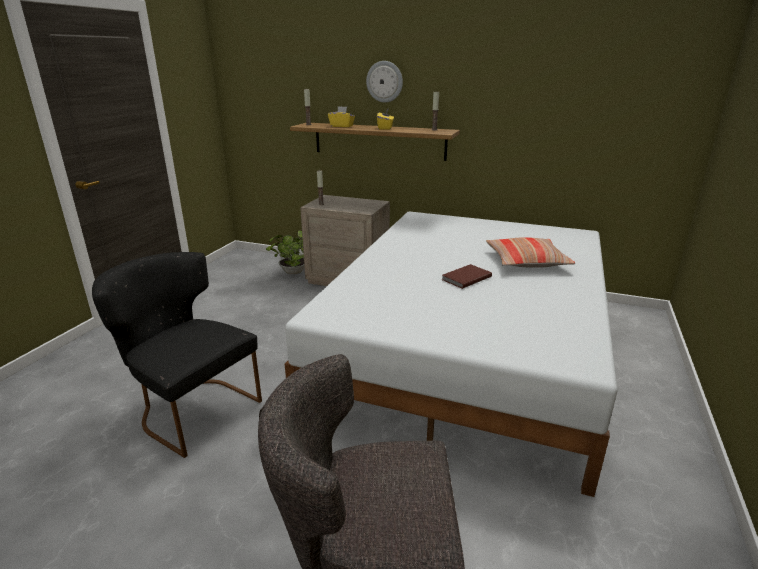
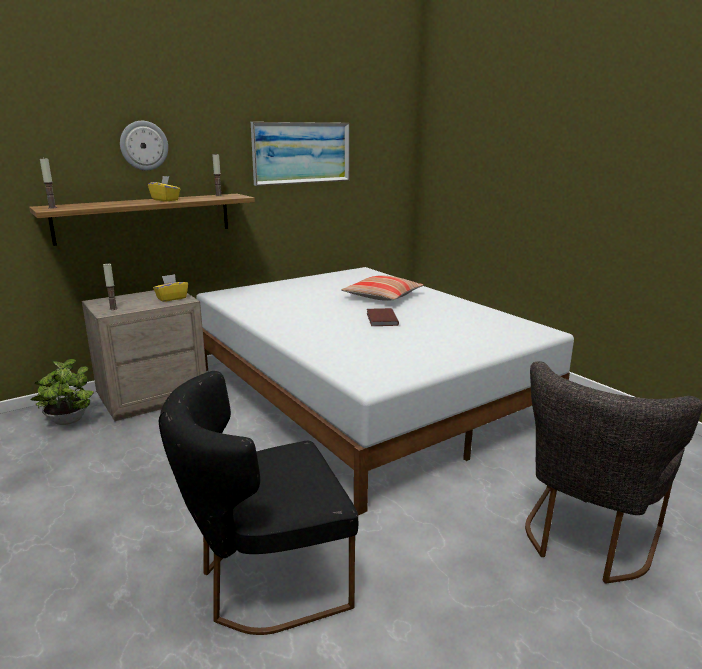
camera: 55 degrees left, 5 degrees down
yellow tissue box [328,106,355,127] -> yellow tissue box moved to [153,274,188,302]
none -> picture [251,122,350,186]

